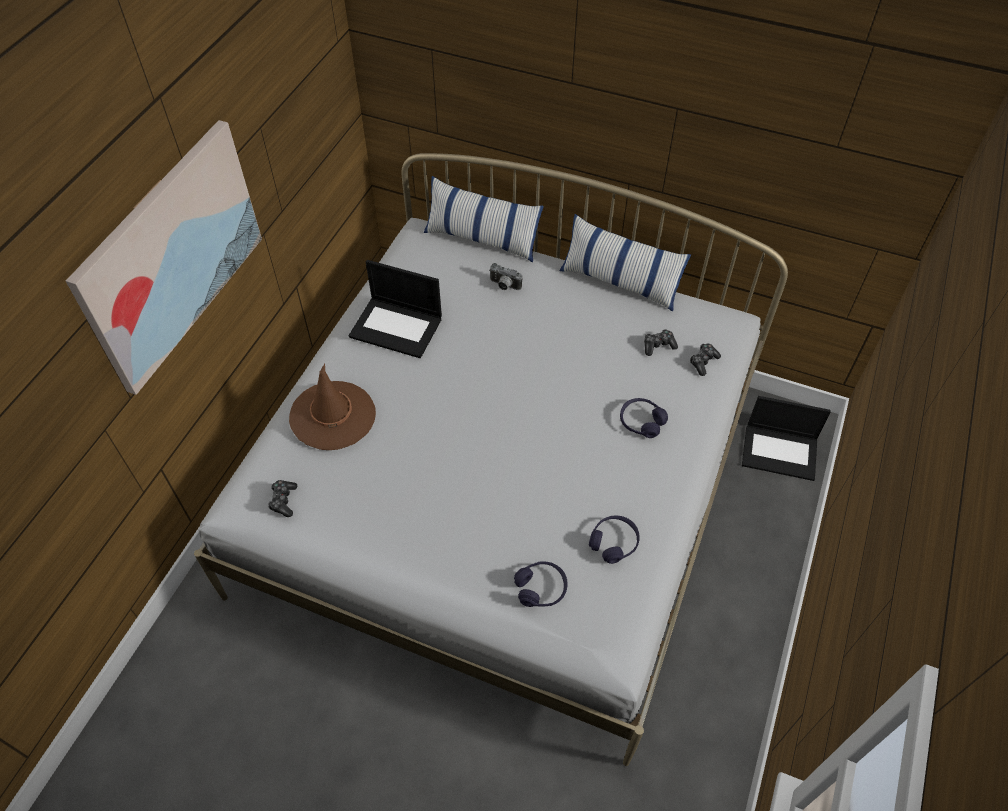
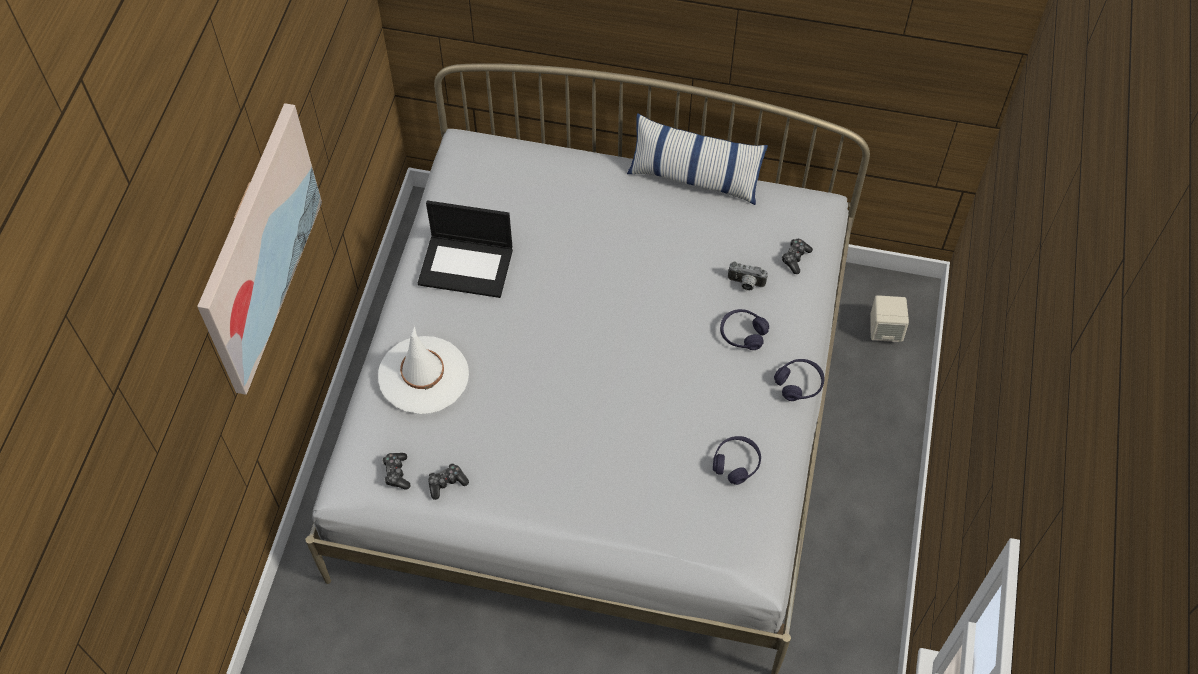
camera: 10 degrees left, 5 degrees up
brown hat [289,364,376,450] -> white hat [378,326,469,414]
pillow [424,176,544,262] -> none
camera [489,263,522,290] -> camera moved to [728,262,768,291]
purple headphones [514,561,568,607] -> purple headphones moved to [774,359,825,401]
game controller [644,329,678,356] -> game controller moved to [428,463,469,500]
laptop [742,396,831,481] -> beige speaker [870,295,909,342]

